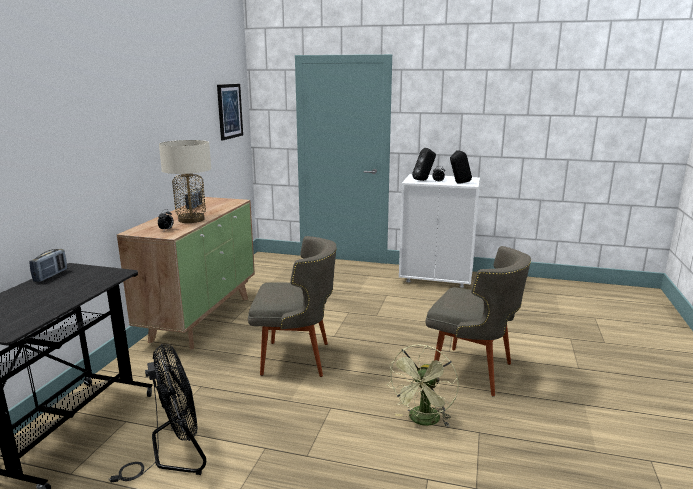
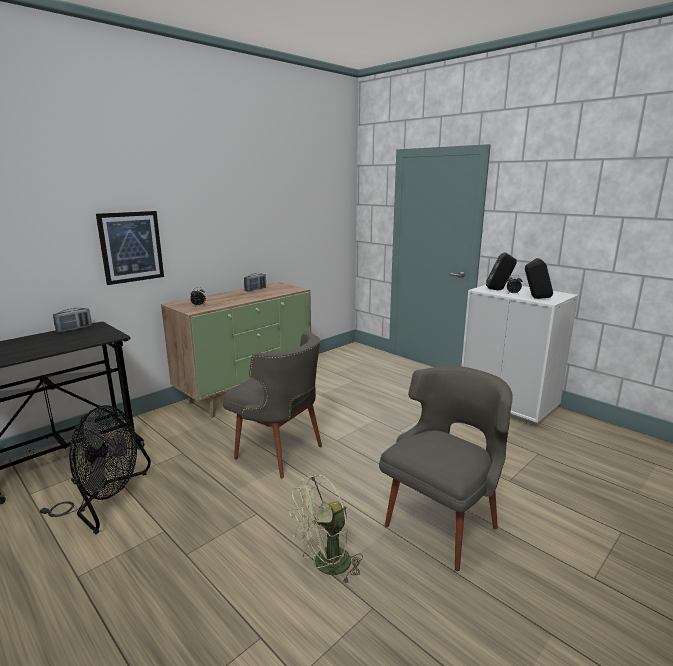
camera: 30 degrees right, 0 degrees up
table lamp [159,140,211,223] -> none
picture [217,84,243,140] -> picture moved to [96,211,164,285]
grey chair [426,246,531,397] -> grey chair turned 105 degrees counterclockwise [379,366,513,571]

